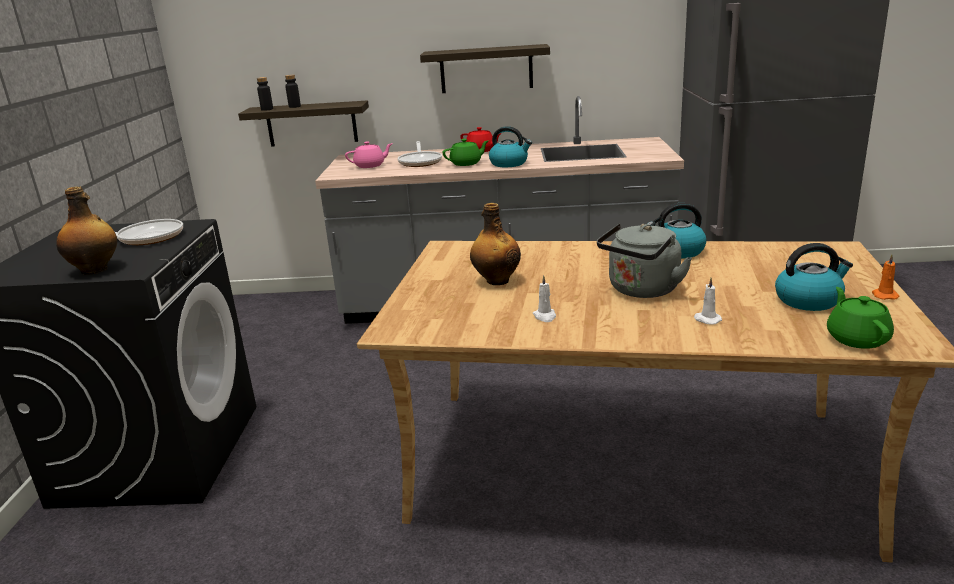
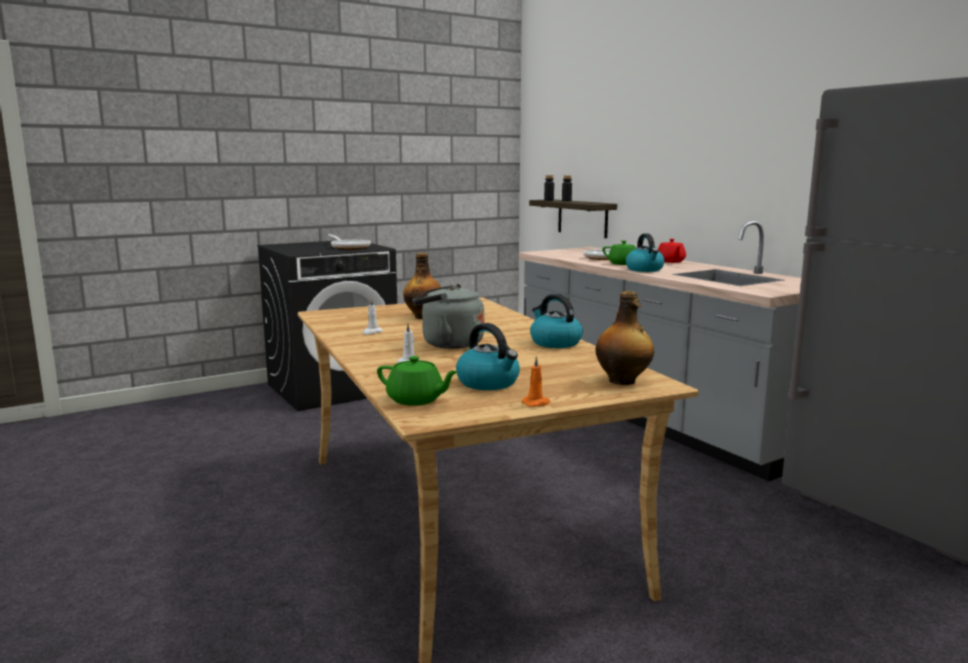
camera: 55 degrees right, 10 degrees down
bottle [56,187,117,275] -> bottle moved to [596,291,654,385]
pink teapot [345,141,393,168] -> none
shelf [420,44,550,93] -> none
green teapot [827,287,894,349] -> green teapot turned 60 degrees clockwise [377,356,459,406]

